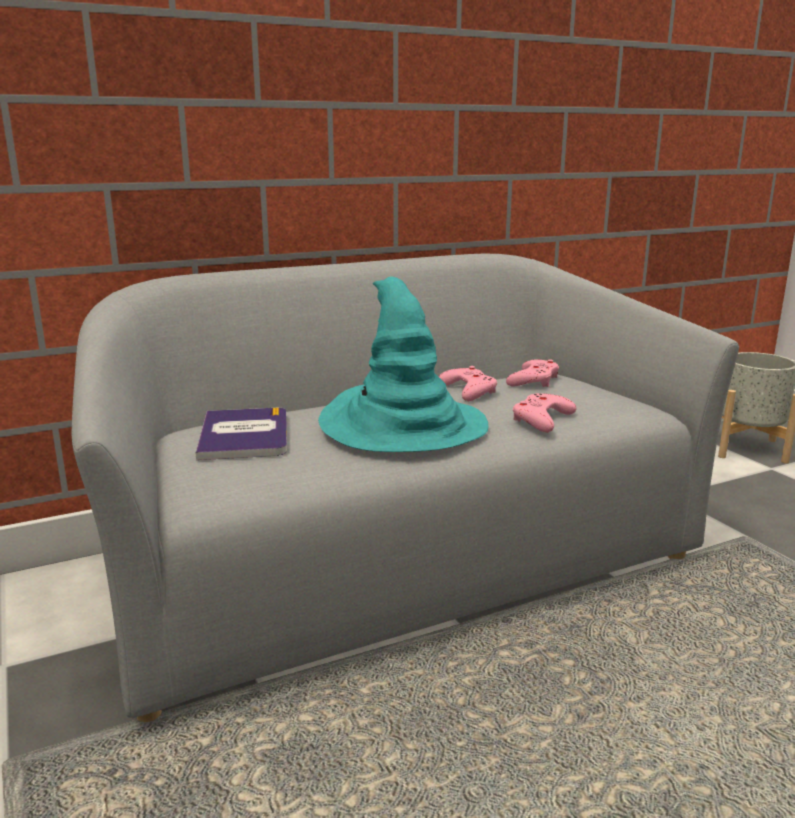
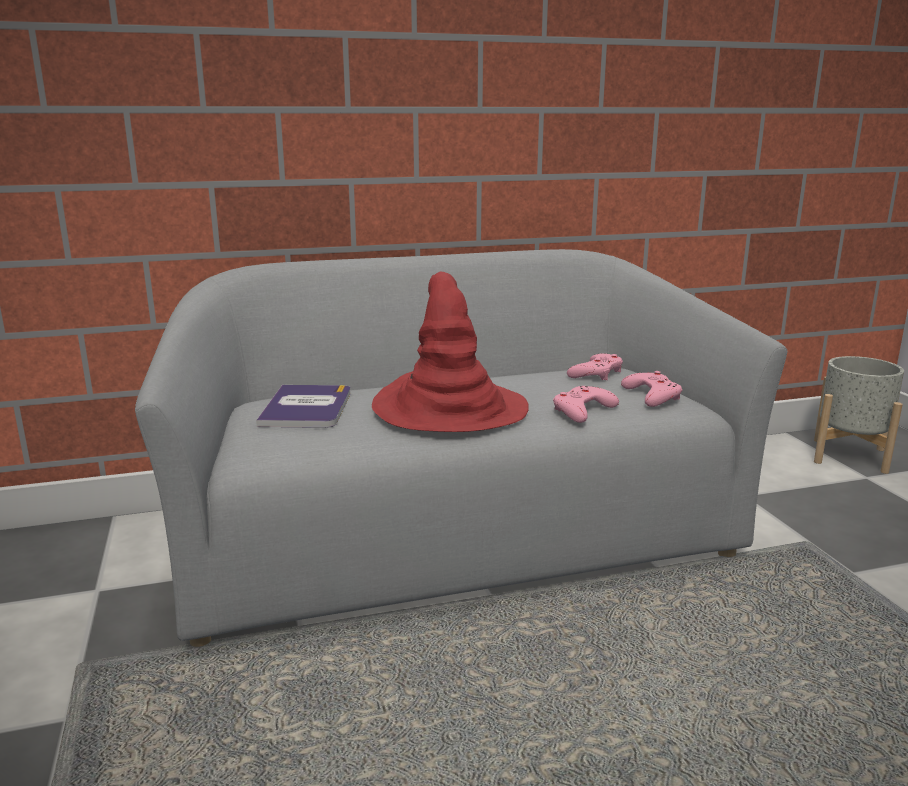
camera: 10 degrees right, 0 degrees up
turquoise hat [318,276,488,452] -> red hat [372,272,529,432]
pink game controller [438,366,497,401] -> pink game controller moved to [621,371,682,407]

